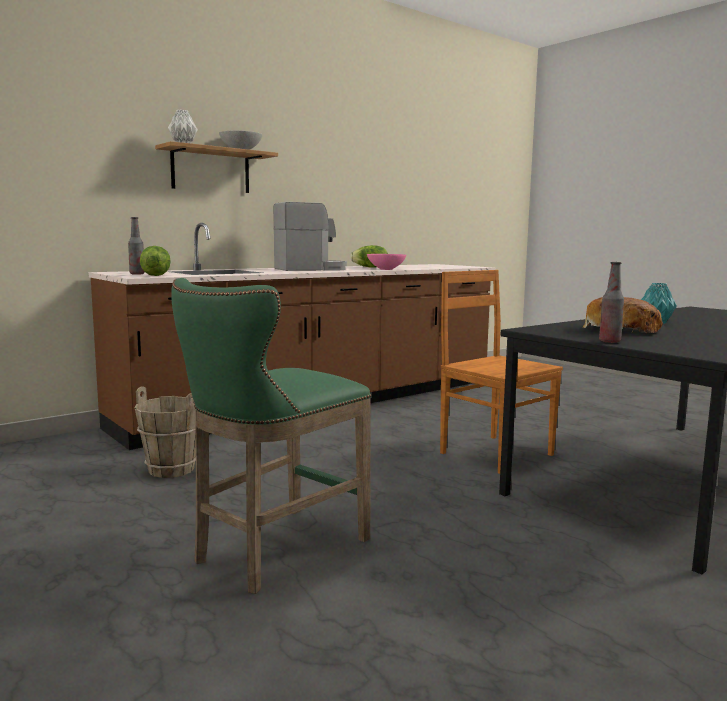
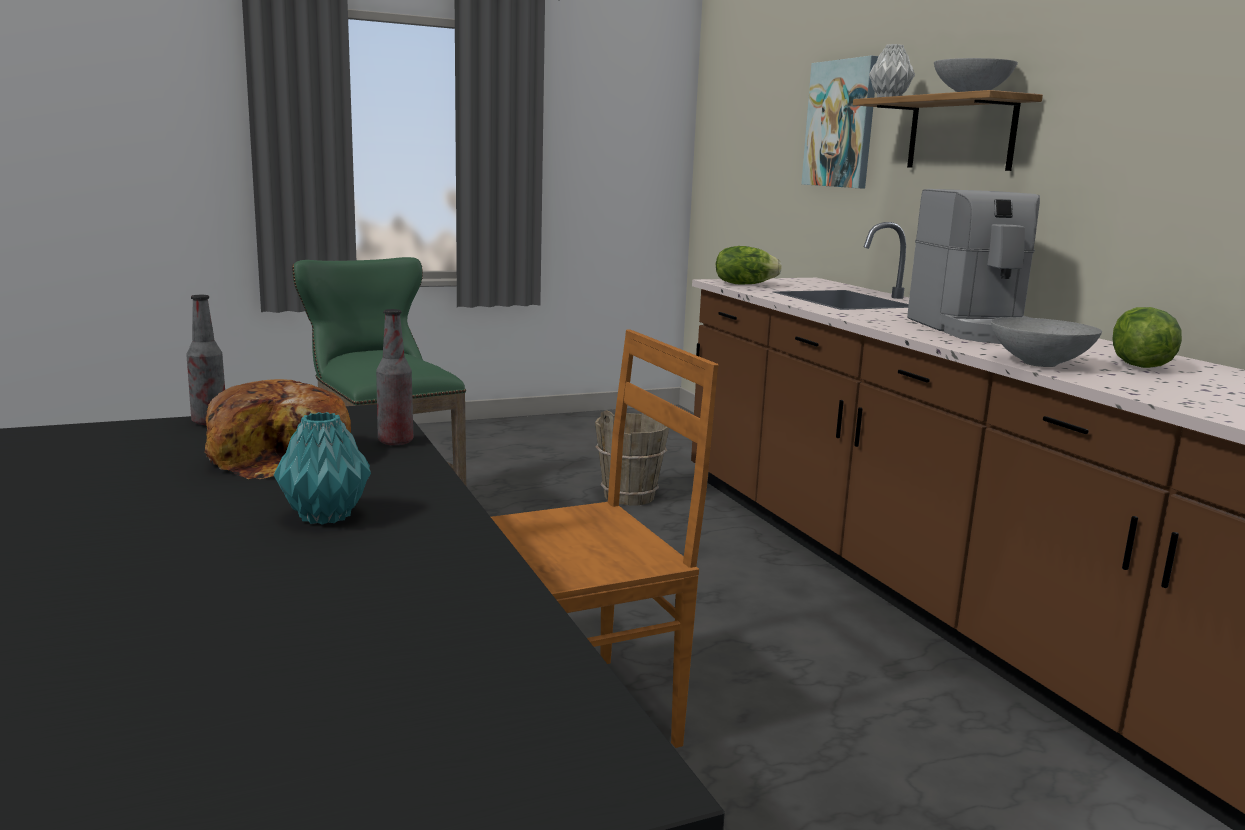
camera: 105 degrees right, 5 degrees up
bottle [128,217,145,275] -> bottle moved to [376,309,413,446]
pink bowl [367,254,406,270] -> grey bowl [991,317,1102,367]
none -> picture [801,56,878,188]

